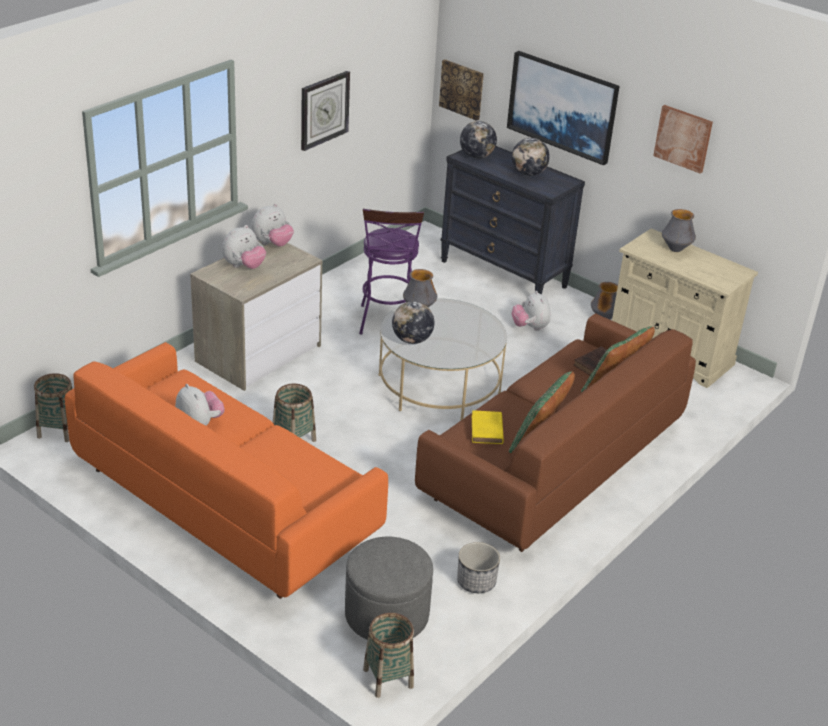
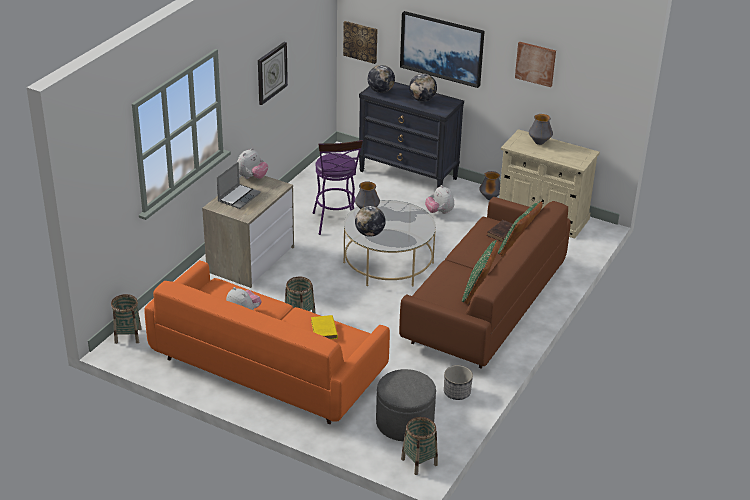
camera: 10 degrees left, 0 degrees up
plush toy [222,225,266,269] -> laptop [217,162,261,209]
yellow book [472,410,504,444] -> yellow book moved to [311,315,338,339]

